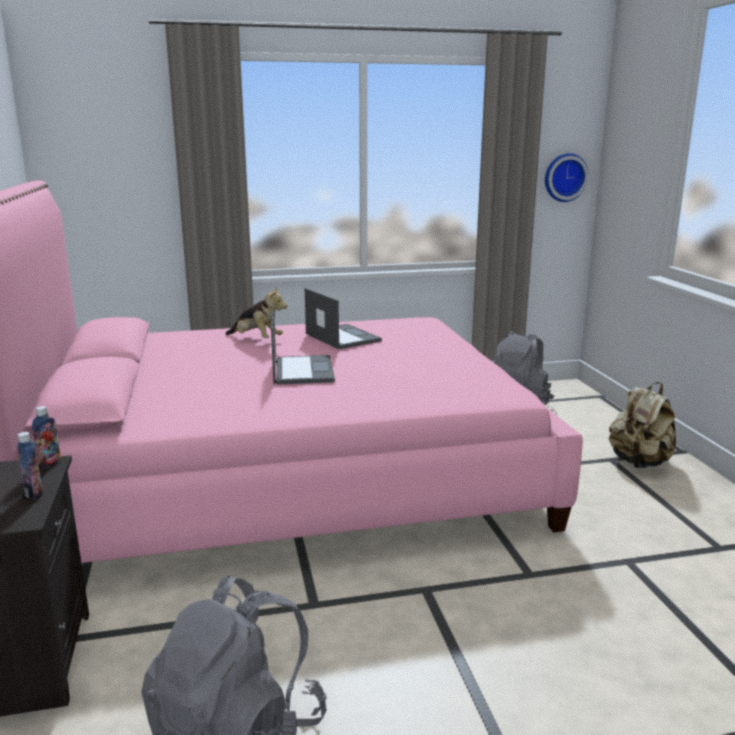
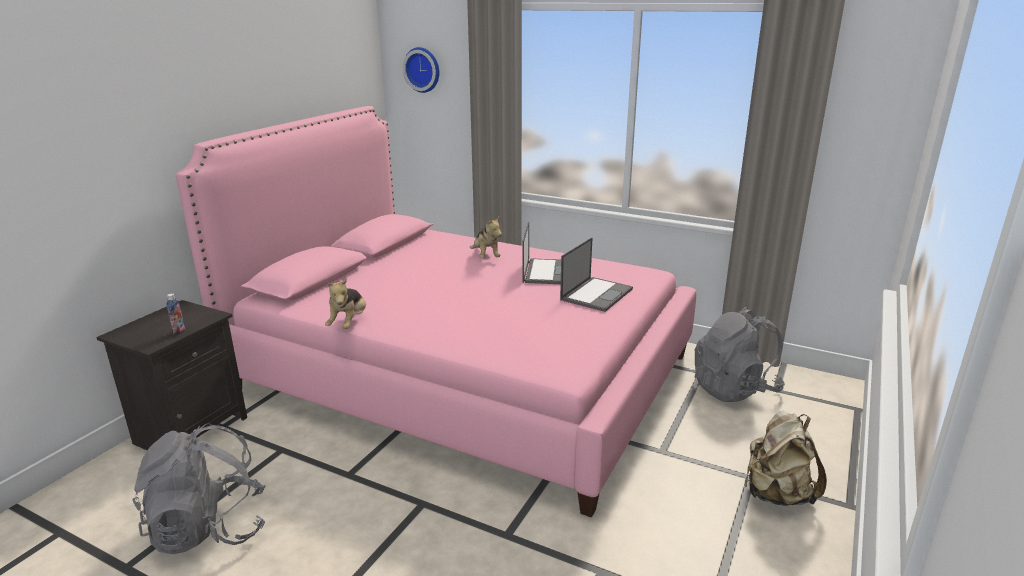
camera: 40 degrees right, 5 degrees up
bottle [32,406,61,468] -> none
laptop [271,309,335,385] -> laptop moved to [560,237,633,312]
wall clock [545,153,589,202] -> wall clock moved to [403,47,440,93]
none -> plush toy [325,278,366,329]

